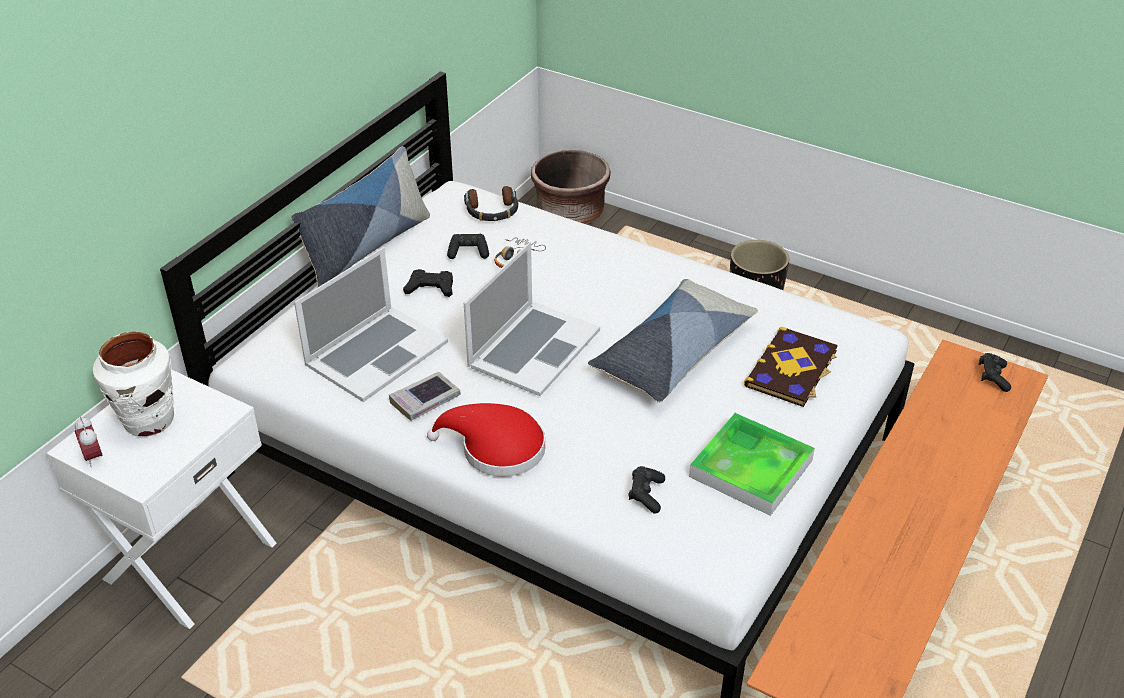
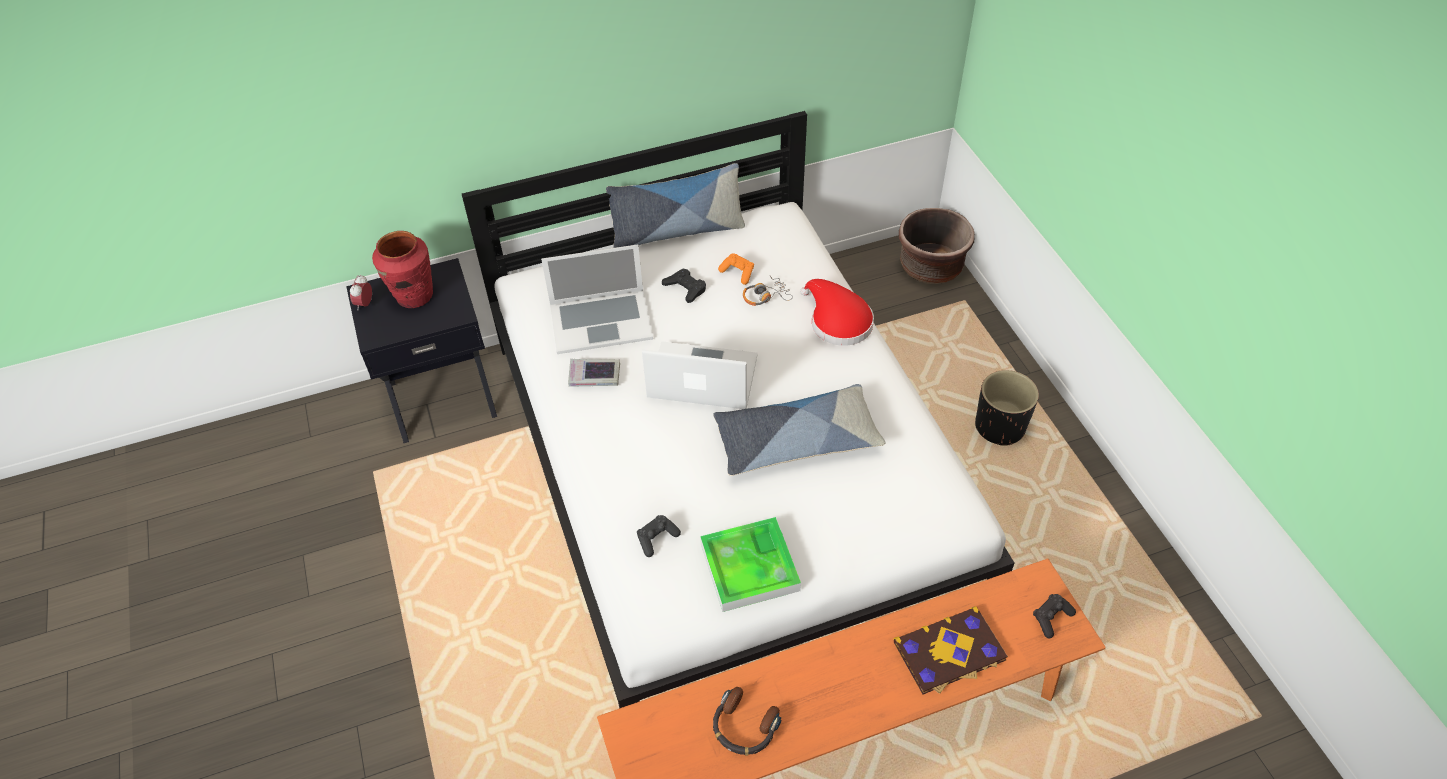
camera: 40 degrees right, 10 degrees up
white nightstand [46,370,277,629] -> black nightstand [346,258,497,443]
white vase [93,332,174,437] -> red vase [372,231,433,308]
red hat [427,403,545,477] -> red hat moved to [800,279,874,346]
black game controller [447,234,489,259] -> orange game controller [718,254,754,285]
headphones [464,186,518,221] -> headphones moved to [713,687,781,756]
laptop [464,242,600,396] -> laptop turned 150 degrees counterclockwise [642,341,758,409]
book [744,327,838,407] -> book moved to [894,606,1008,695]

